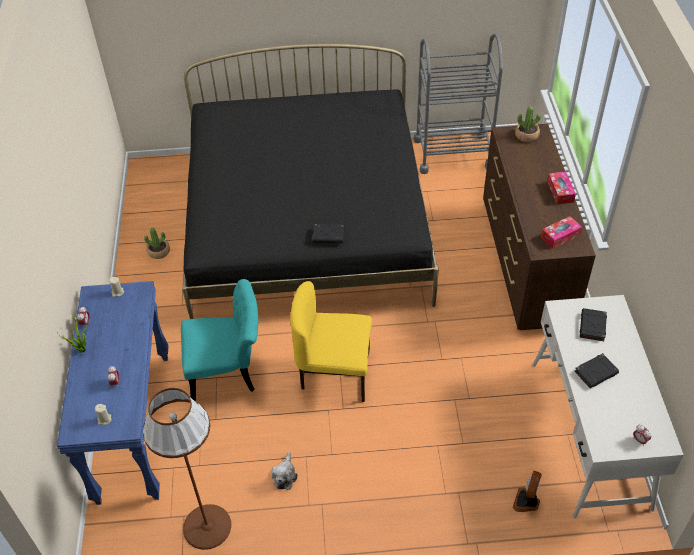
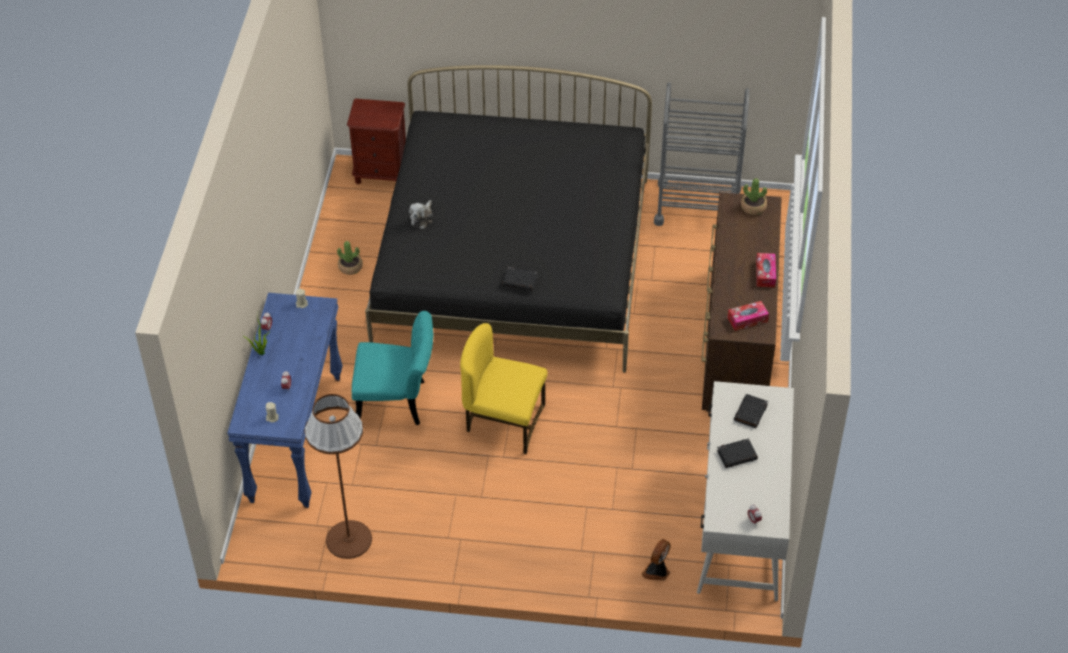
camera: 10 degrees right, 0 degrees up
plush toy [271,452,298,490] -> plush toy moved to [409,200,433,229]
none -> brown nightstand [347,99,406,185]

